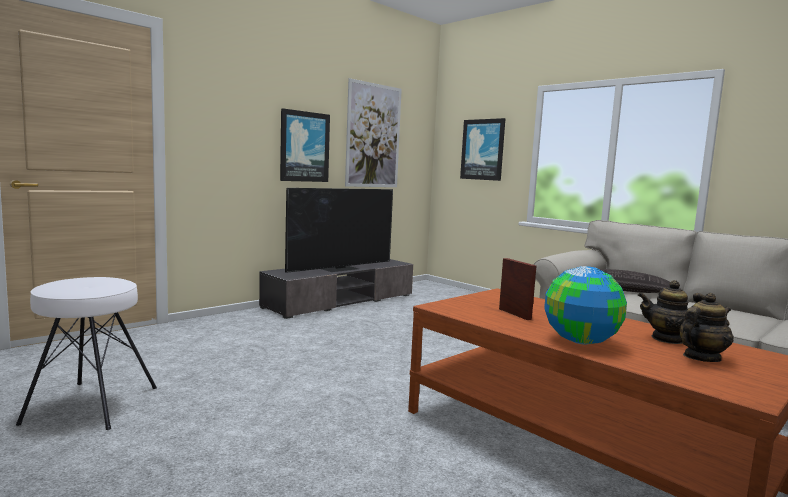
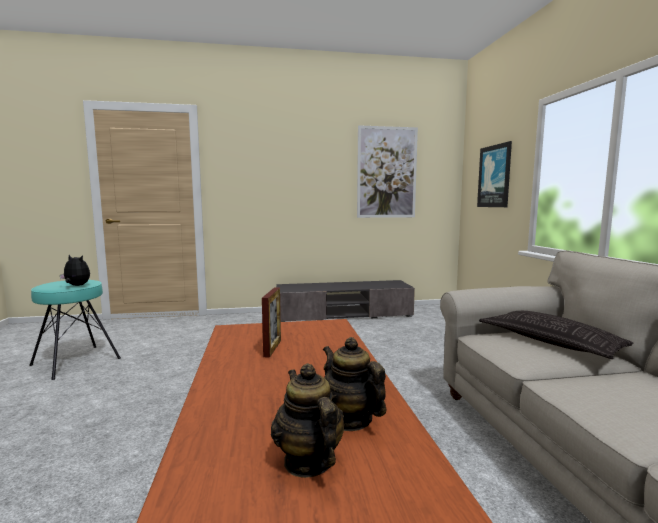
camera: 35 degrees right, 0 degrees up
white stool [16,277,157,430] -> turquoise stool [29,280,121,380]
picture [280,108,330,182] -> none
television [285,188,393,273] -> none
globe [544,266,627,345] -> none
teapot [679,293,734,362] -> teapot turned 120 degrees counterclockwise [271,363,345,478]
none -> plush toy [60,255,90,286]

